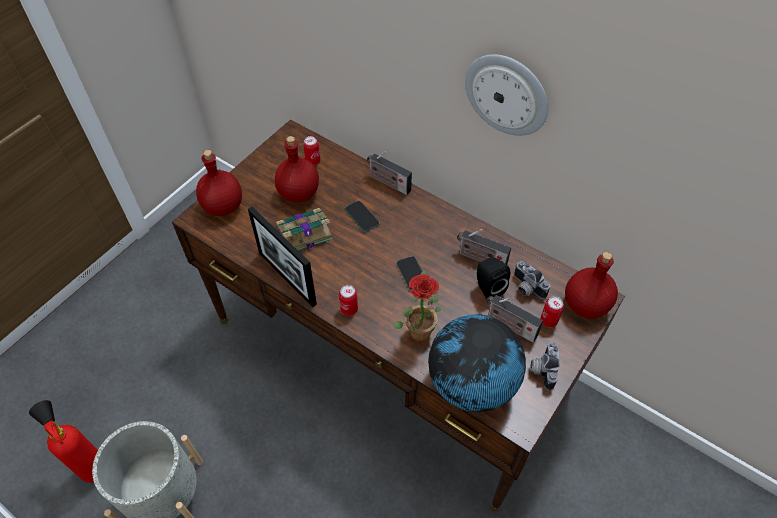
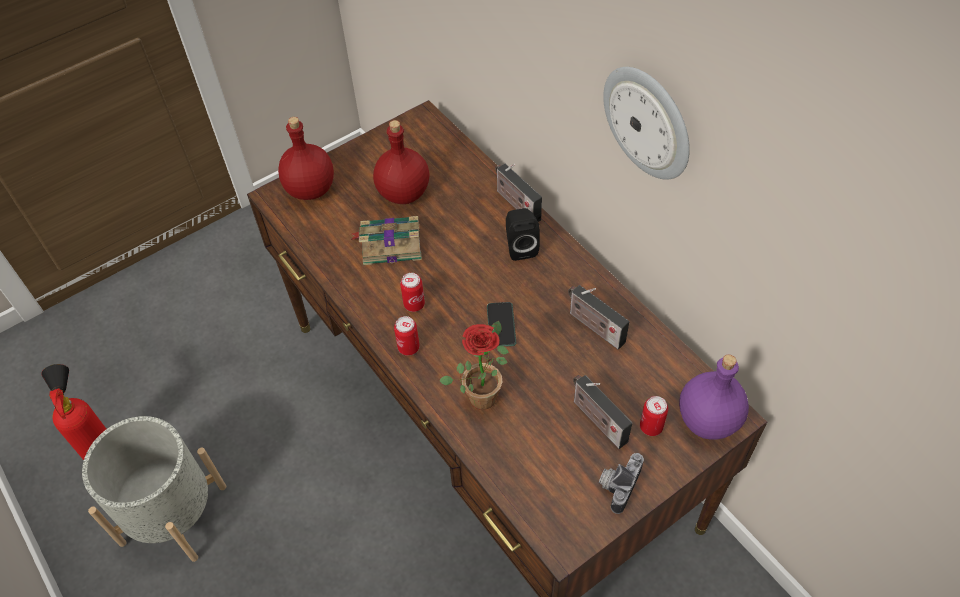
camera: 20 degrees right, 0 degrees up
picture frame [248,207,317,307] -> none
can [303,136,321,166] -> can moved to [400,273,425,312]
phone [344,201,380,232] -> none
globe [428,314,526,412] -> none
black speaker [477,257,510,301] -> black speaker moved to [506,208,540,261]
camera [514,261,550,299] -> none
red bottle [565,252,618,319] -> purple bottle [679,355,749,439]

